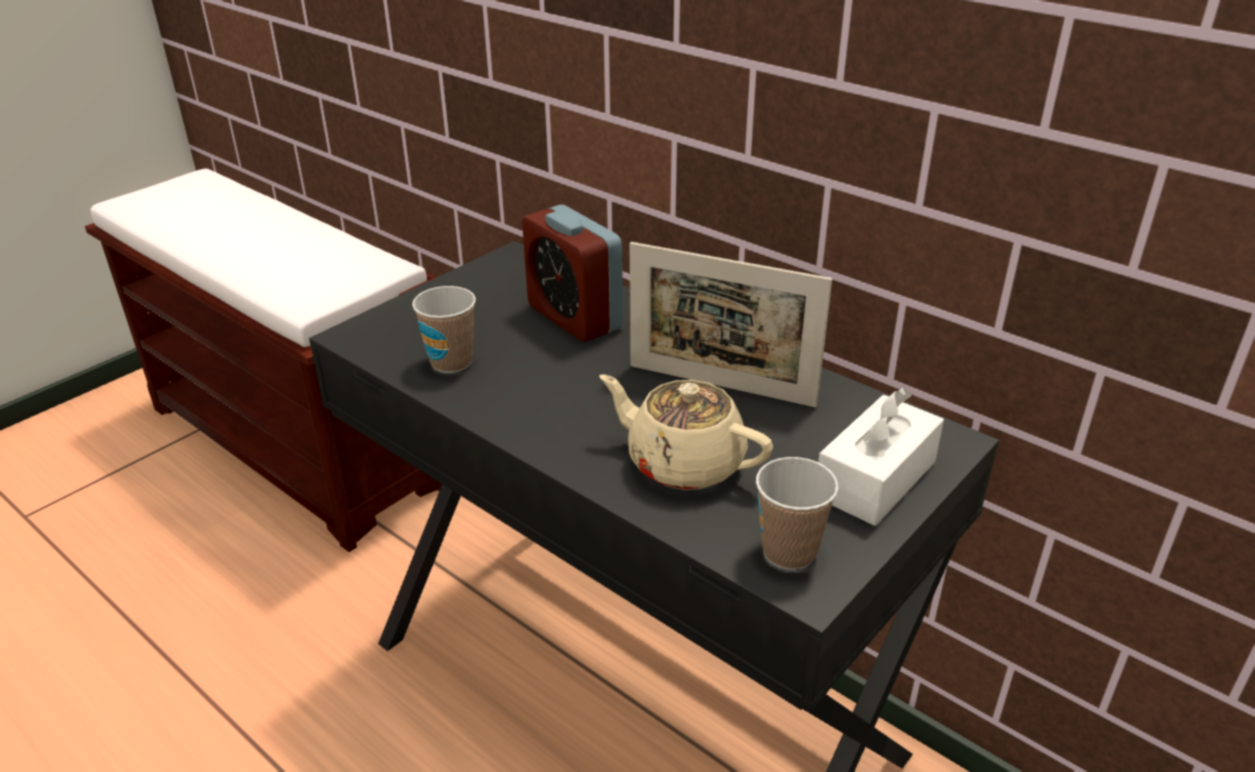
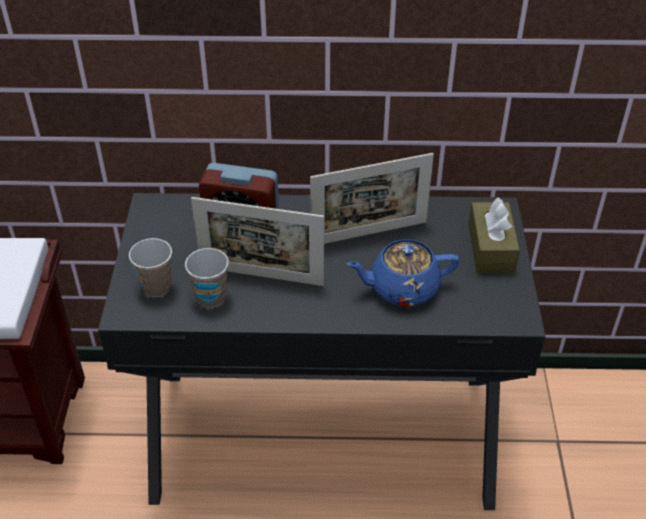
camera: 40 degrees left, 10 degrees up
beige teapot [599,374,773,490] -> blue teapot [347,239,460,306]
cup [756,457,838,570] -> cup moved to [129,238,172,297]
white tissue box [818,387,944,526] -> brown tissue box [468,197,520,273]
none -> picture frame [191,197,324,286]

